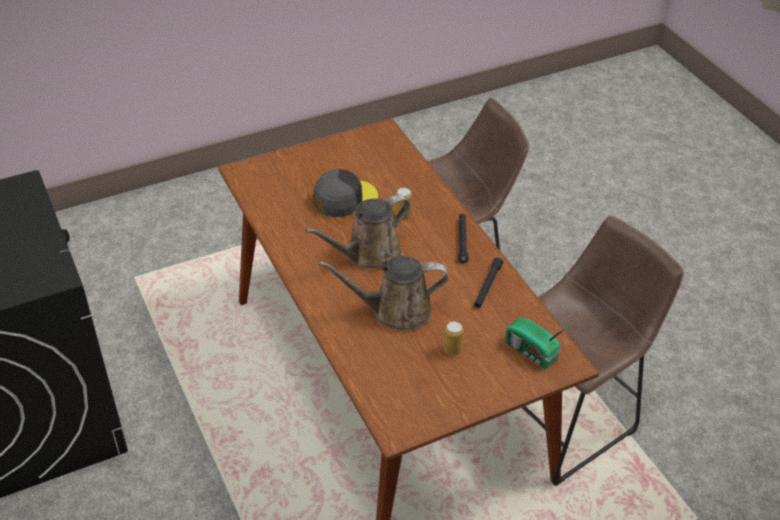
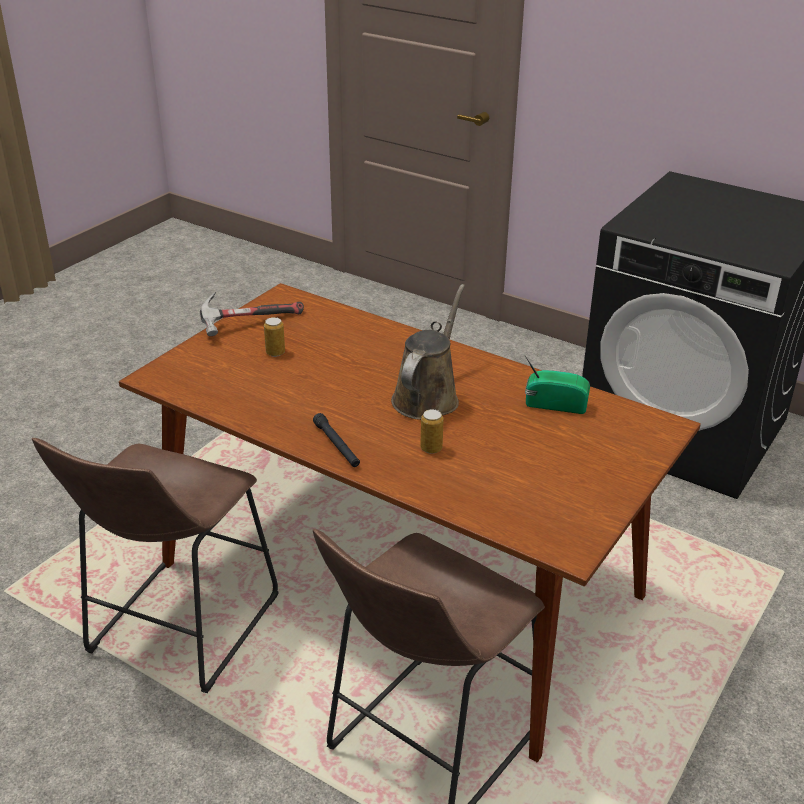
camera: 150 degrees right, 10 degrees down
grey cap [313,169,378,217] -> none
brown watering can [318,256,448,332] -> none
black flashlight [474,257,503,308] -> none
radio [505,317,568,369] -> radio moved to [525,355,590,414]
none -> hammer [200,292,304,336]

